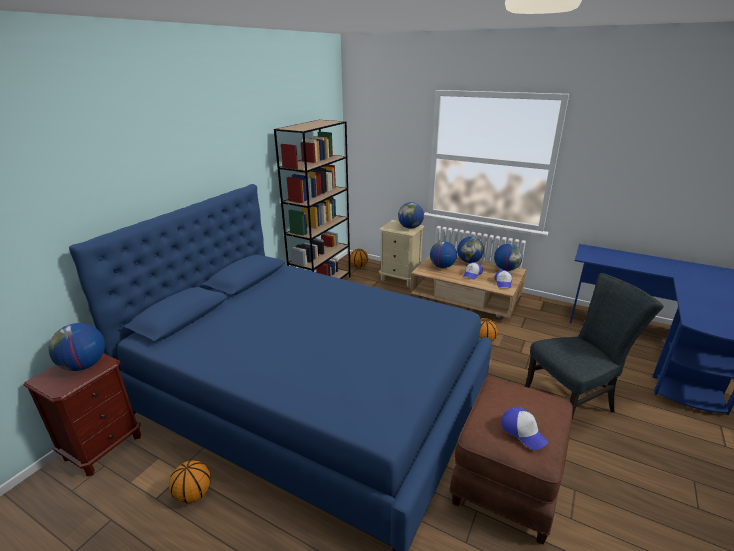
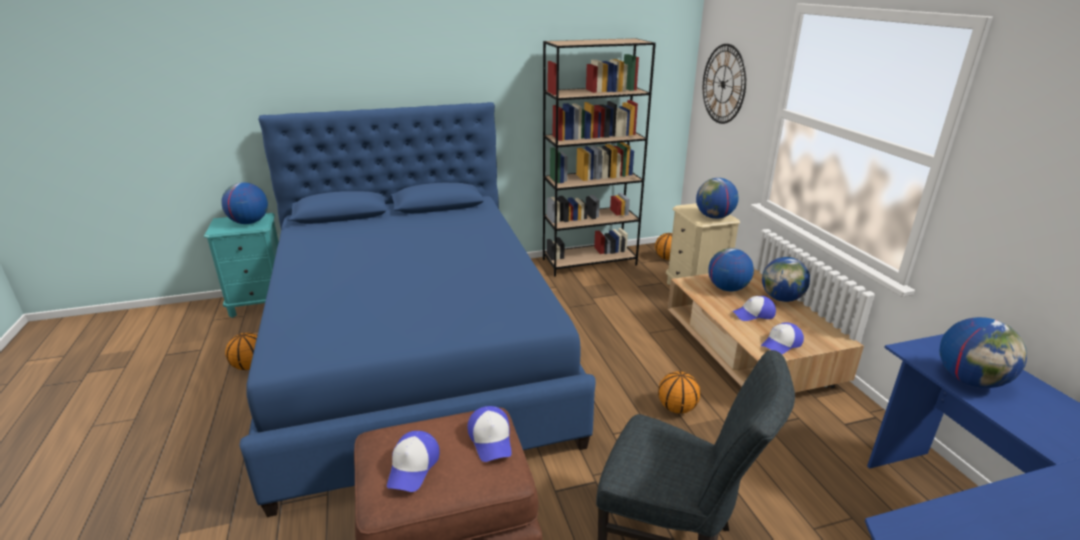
camera: 45 degrees right, 0 degrees up
brown nightstand [24,353,141,476] -> turquoise nightstand [204,213,279,318]
globe [494,244,523,271] -> globe moved to [940,317,1027,388]
none -> cap [468,406,512,462]
none -> wall clock [703,44,746,124]

